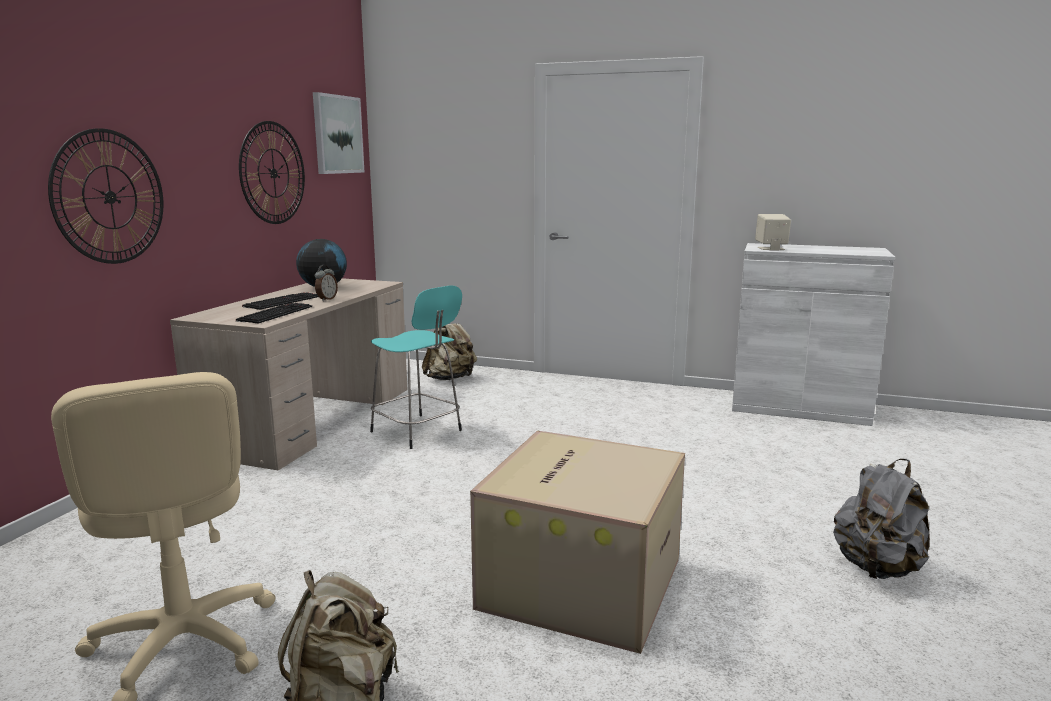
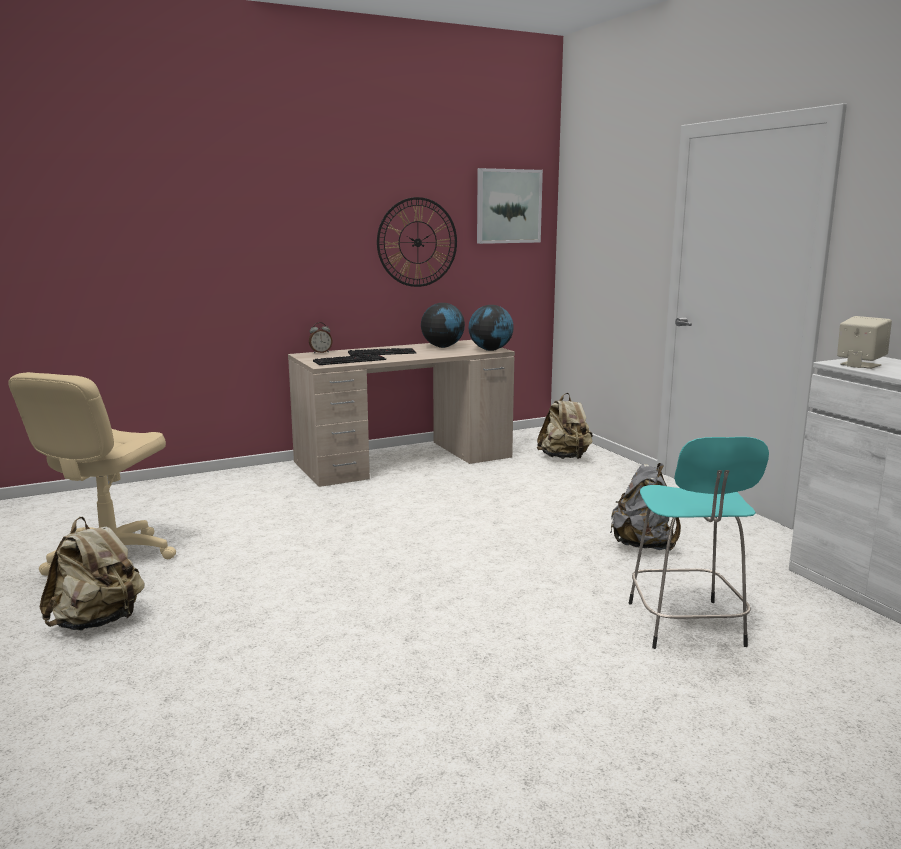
camera: 45 degrees right, 0 degrees up
wall clock [48,128,163,264] -> none
alarm clock [315,265,338,301] -> alarm clock moved to [309,322,333,353]
turquoise stool [370,285,462,449] -> turquoise stool moved to [629,437,769,649]
cardboard box [470,430,685,654] -> none
grey backpack [833,459,930,579] -> grey backpack moved to [610,463,681,551]
none -> globe [468,305,514,351]

